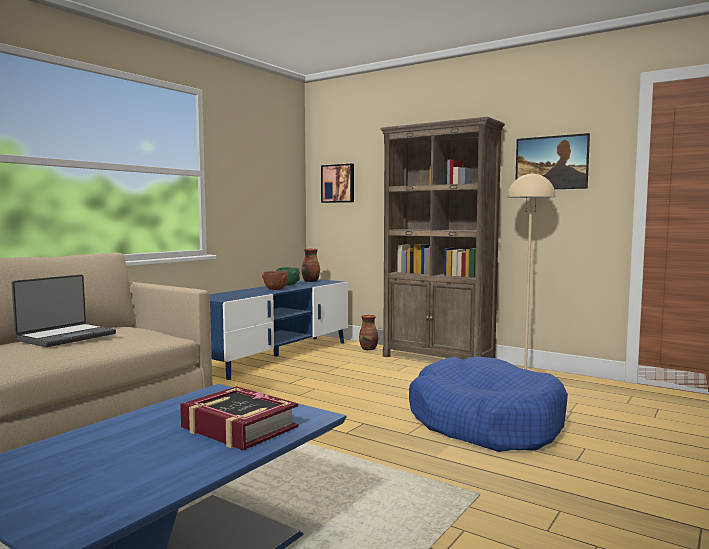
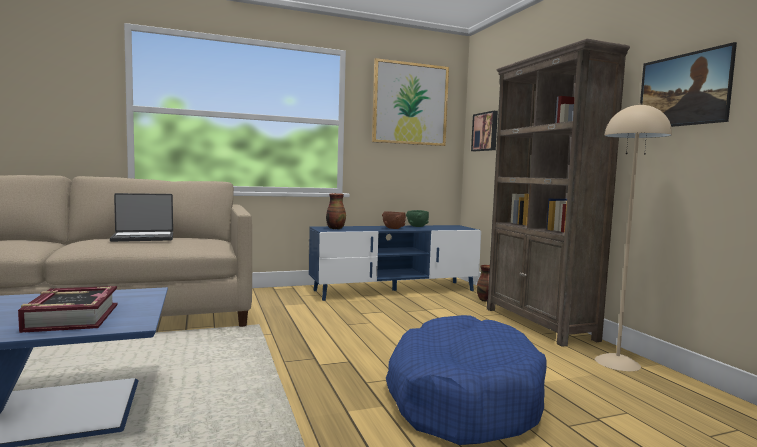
camera: 35 degrees right, 0 degrees up
vase [302,249,320,282] -> vase moved to [326,193,346,229]
none -> picture [372,58,449,146]

